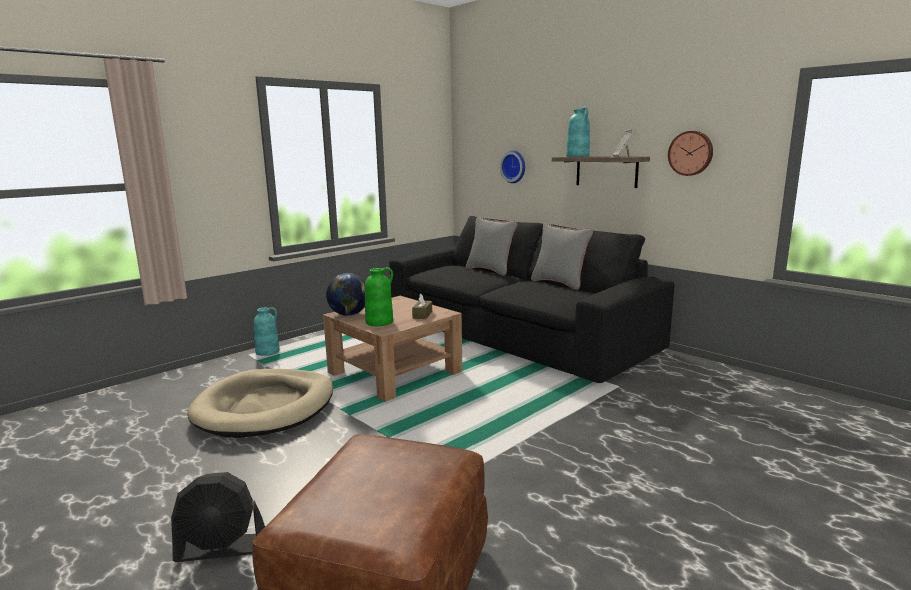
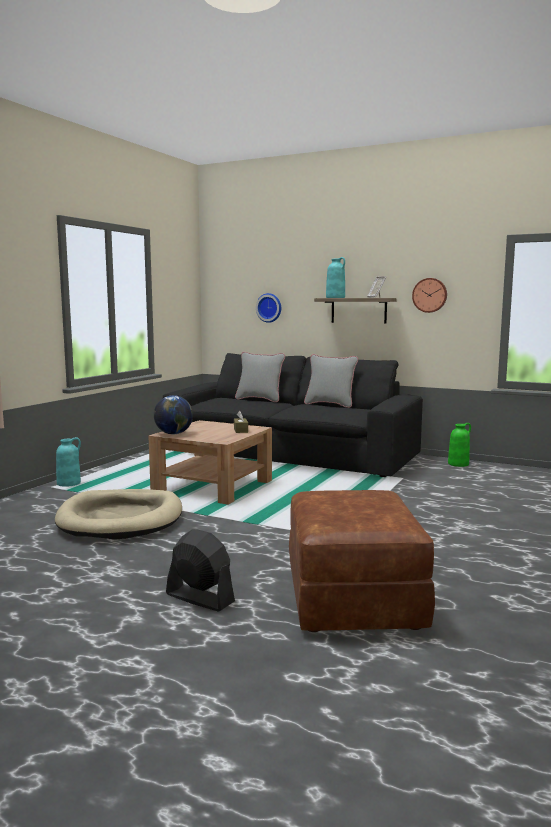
camera: 20 degrees left, 5 degrees down
black fan [171,472,265,562] -> black fan turned 120 degrees counterclockwise [166,529,235,612]
green vase [365,267,393,326] -> green vase moved to [448,423,471,467]

